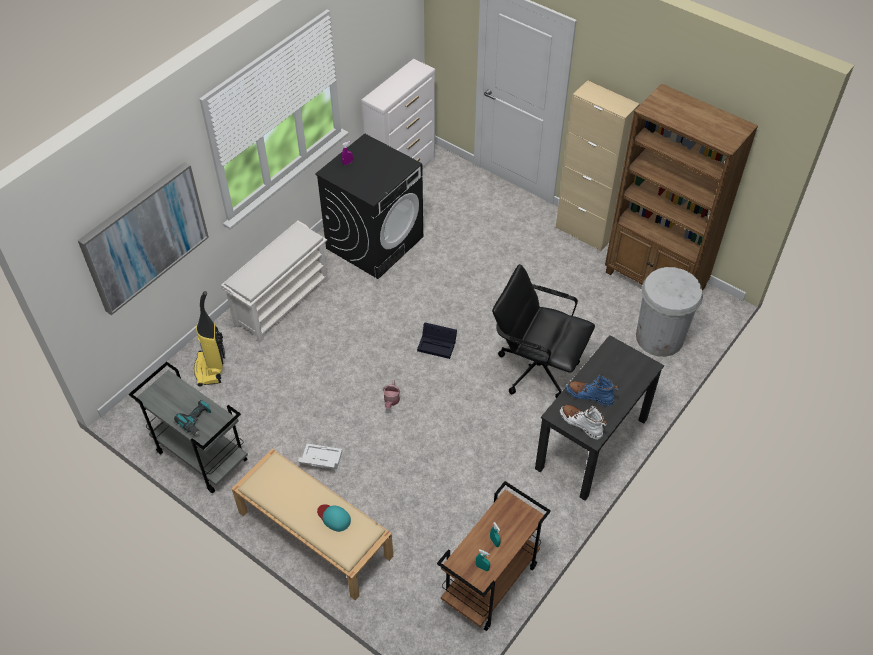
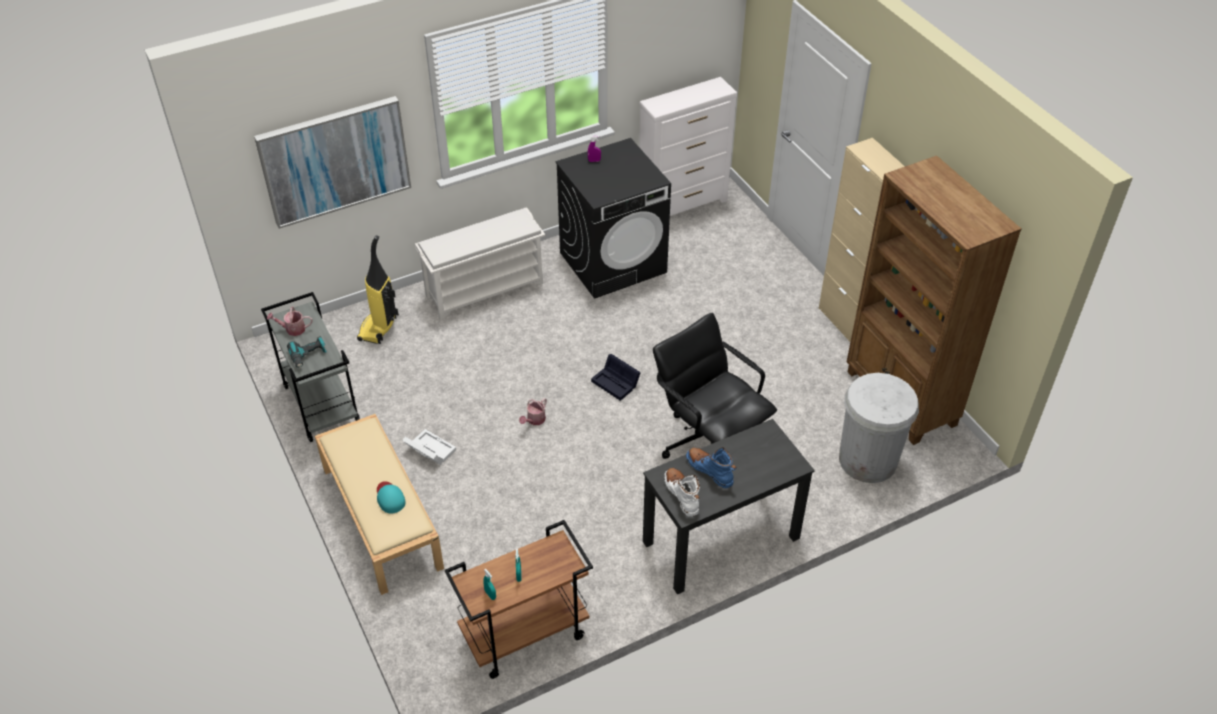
camera: 25 degrees right, 5 degrees down
none -> watering can [267,307,313,336]

